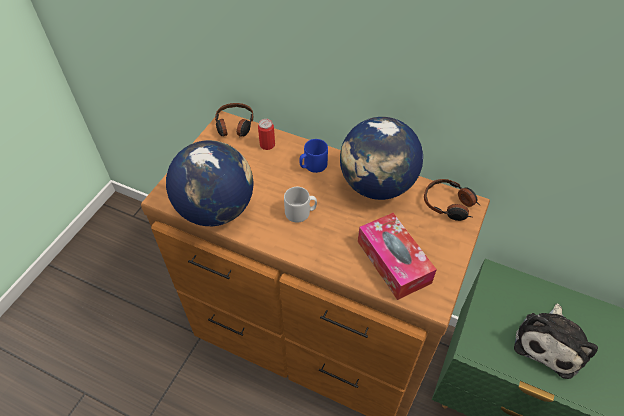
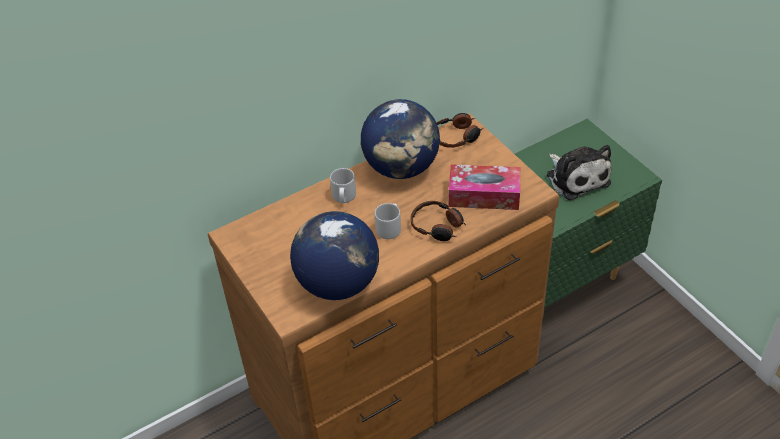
camera: 55 degrees left, 5 degrees down
headphones [215,103,253,137] -> headphones moved to [410,201,466,241]
can [258,119,275,150] -> none
blue mug [299,139,328,173] -> grey mug [330,168,356,203]

